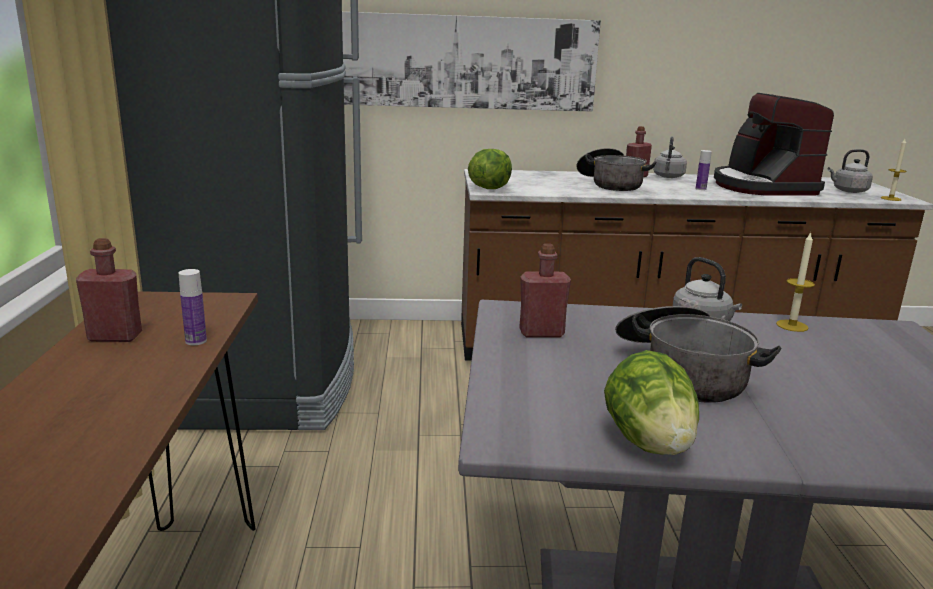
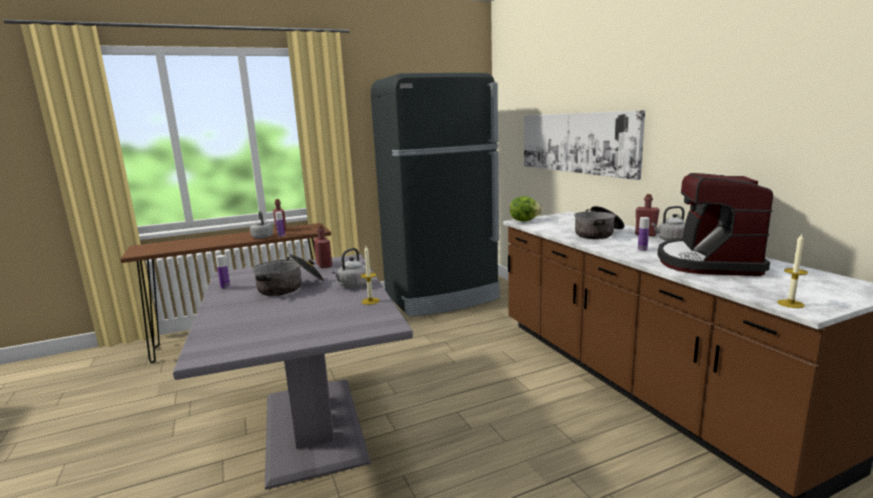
camera: 70 degrees right, 5 degrees down
lettuce [604,350,699,455] -> bottle [216,255,231,290]
coffee machine [714,93,834,196] -> coffee machine turned 45 degrees counterclockwise [657,173,773,276]
grey kettle [827,149,873,193] -> grey kettle moved to [250,211,273,239]

